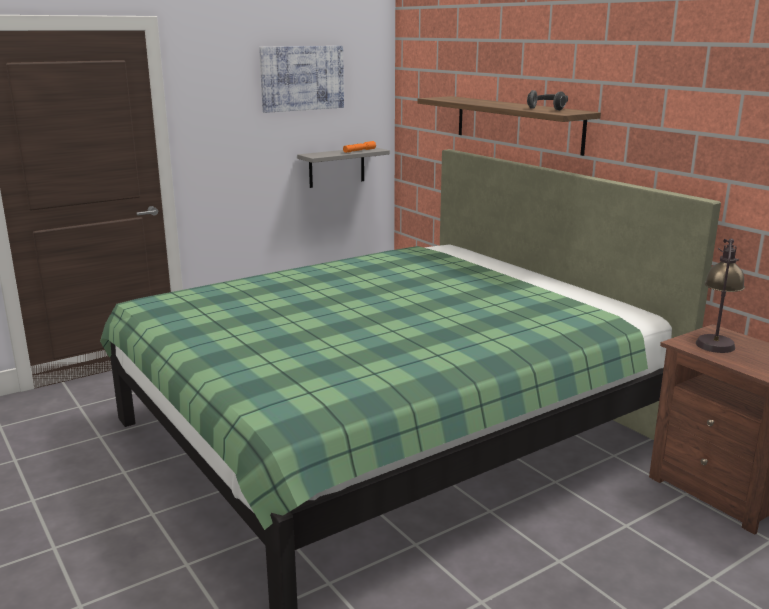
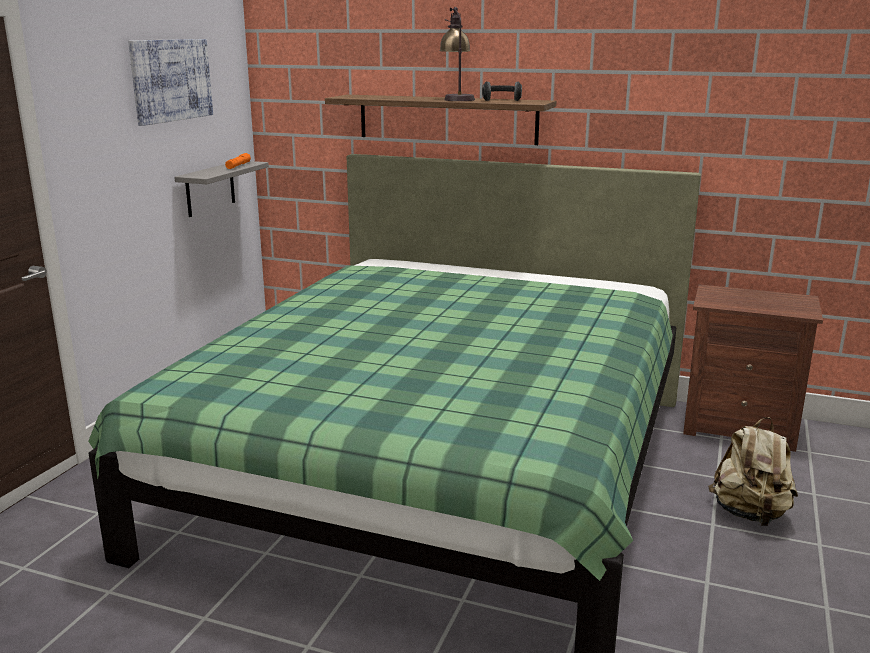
camera: 35 degrees left, 0 degrees up
table lamp [696,239,745,353] -> table lamp moved to [439,7,475,101]
none -> beige backpack [708,417,798,526]

